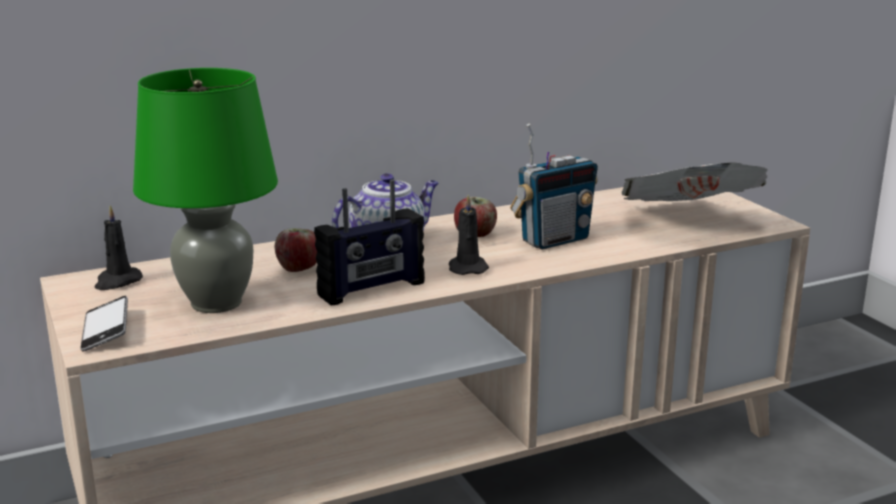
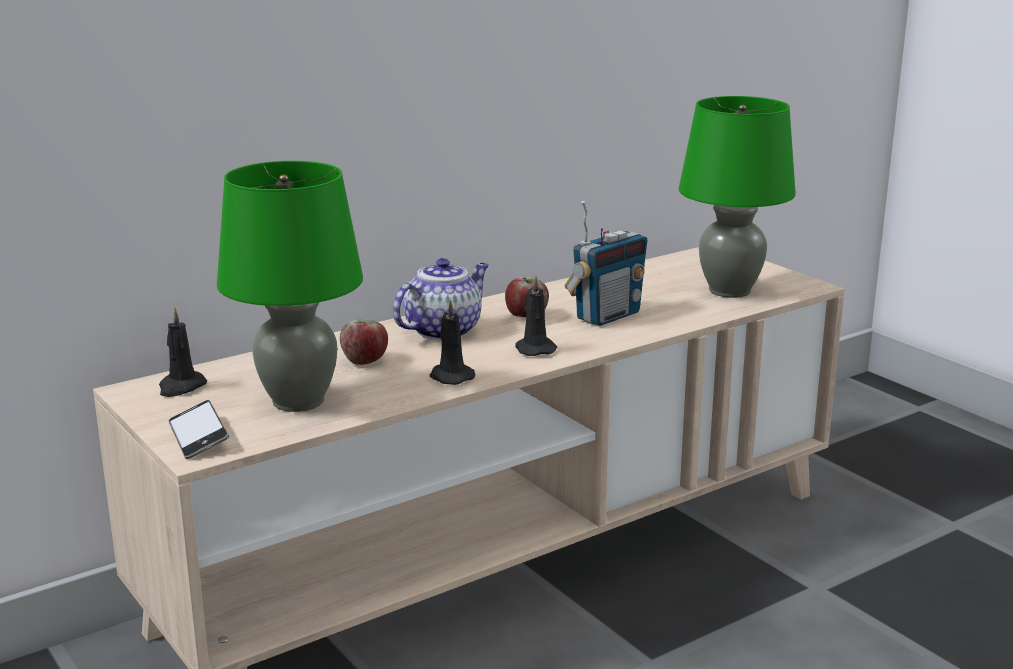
camera: 10 degrees left, 0 degrees up
radio [314,179,425,306] -> black candle [430,299,475,385]
newspaper [622,163,768,201] -> green table lamp [679,96,796,298]

